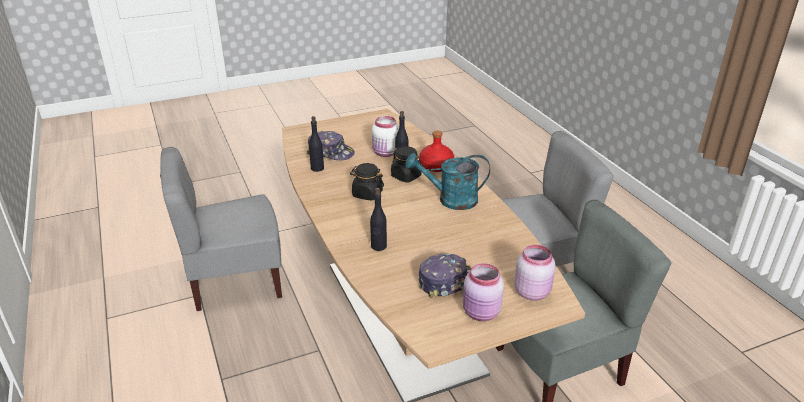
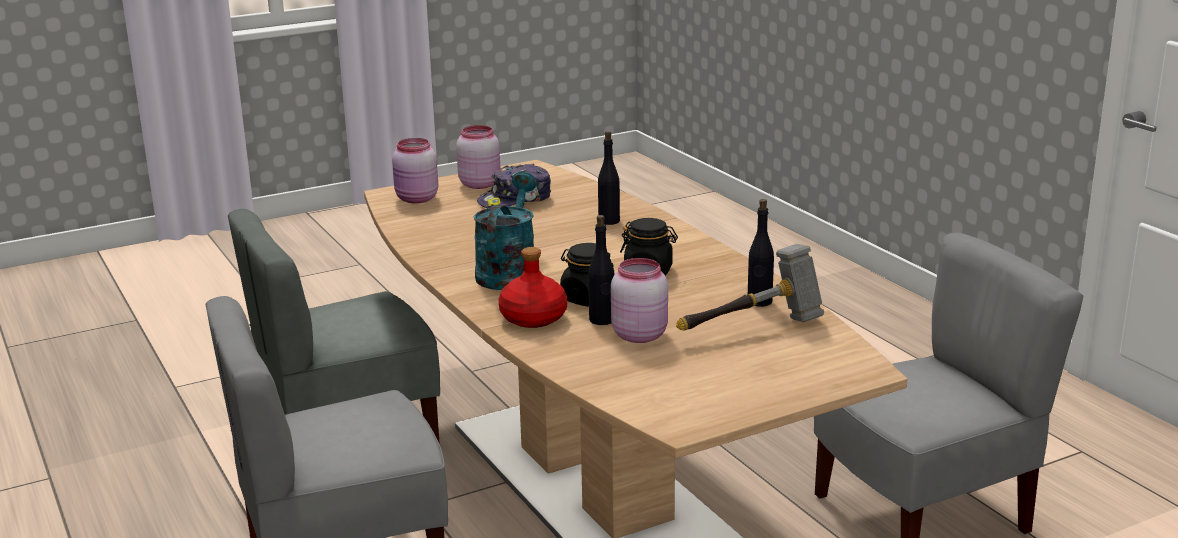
camera: 175 degrees right, 10 degrees down
cap [307,131,355,160] -> hammer [676,244,824,331]
white jar [372,116,399,157] -> pink jar [611,258,668,343]
turquoise watering can [405,153,490,210] -> turquoise watering can turned 75 degrees counterclockwise [474,172,537,290]

